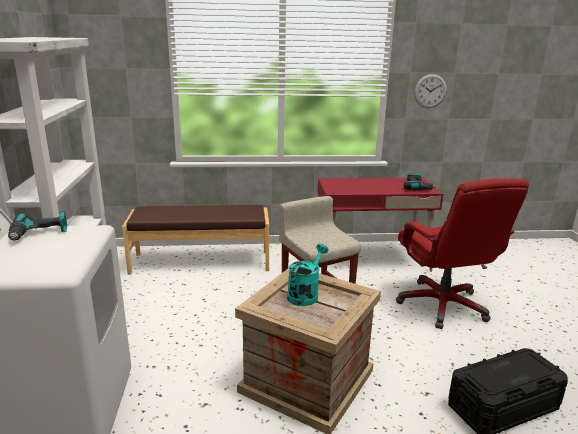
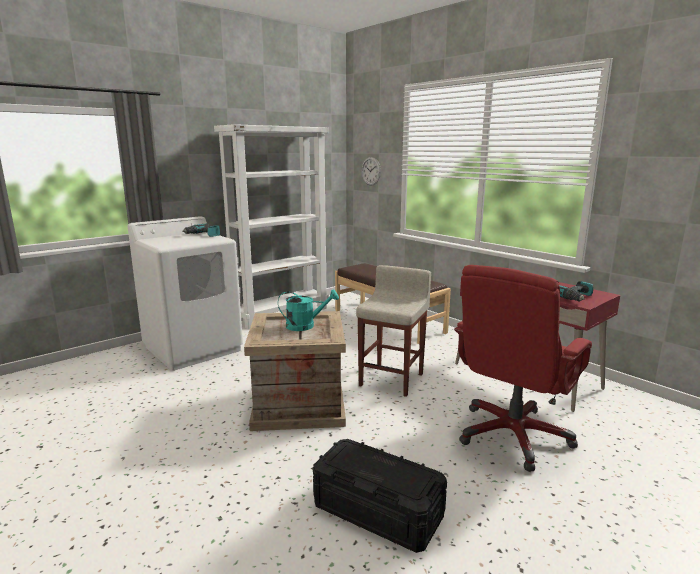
camera: 55 degrees right, 5 degrees down
wall clock [414,74,447,108] -> wall clock moved to [362,157,381,185]

